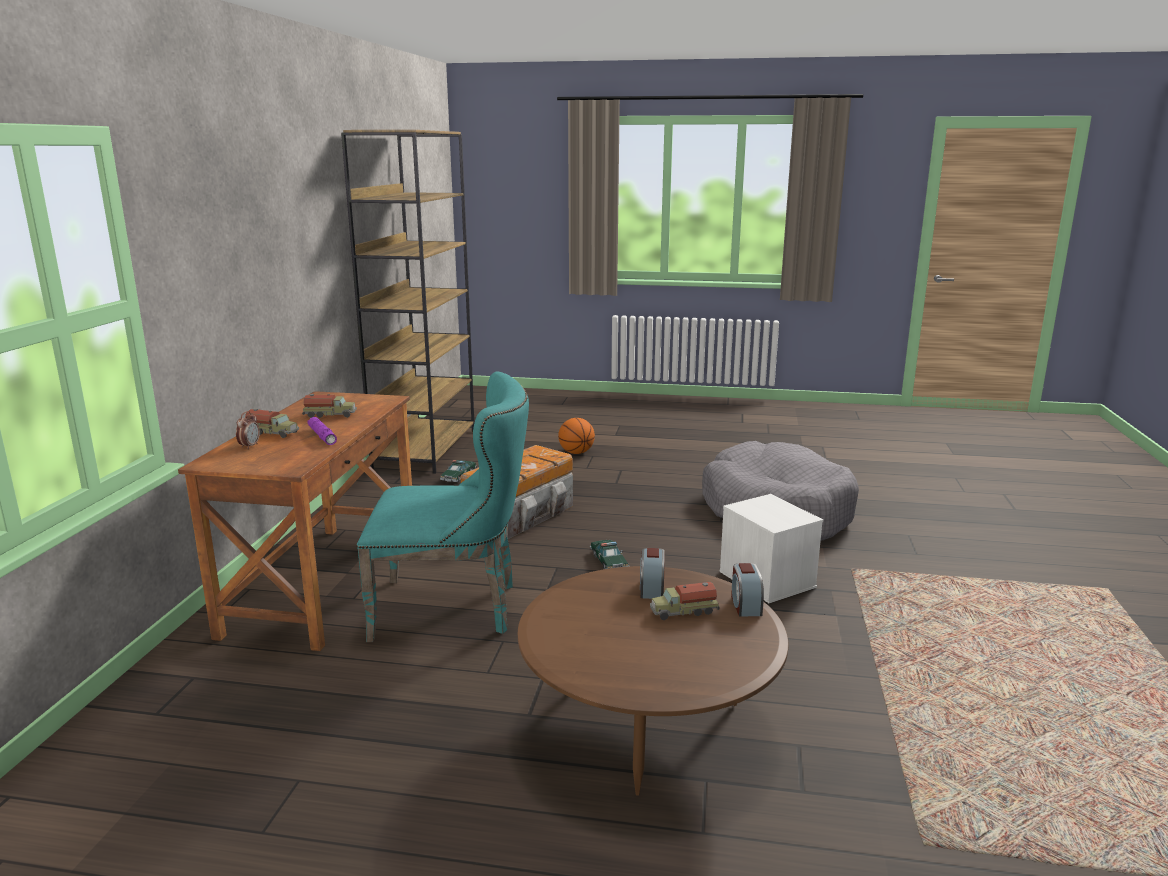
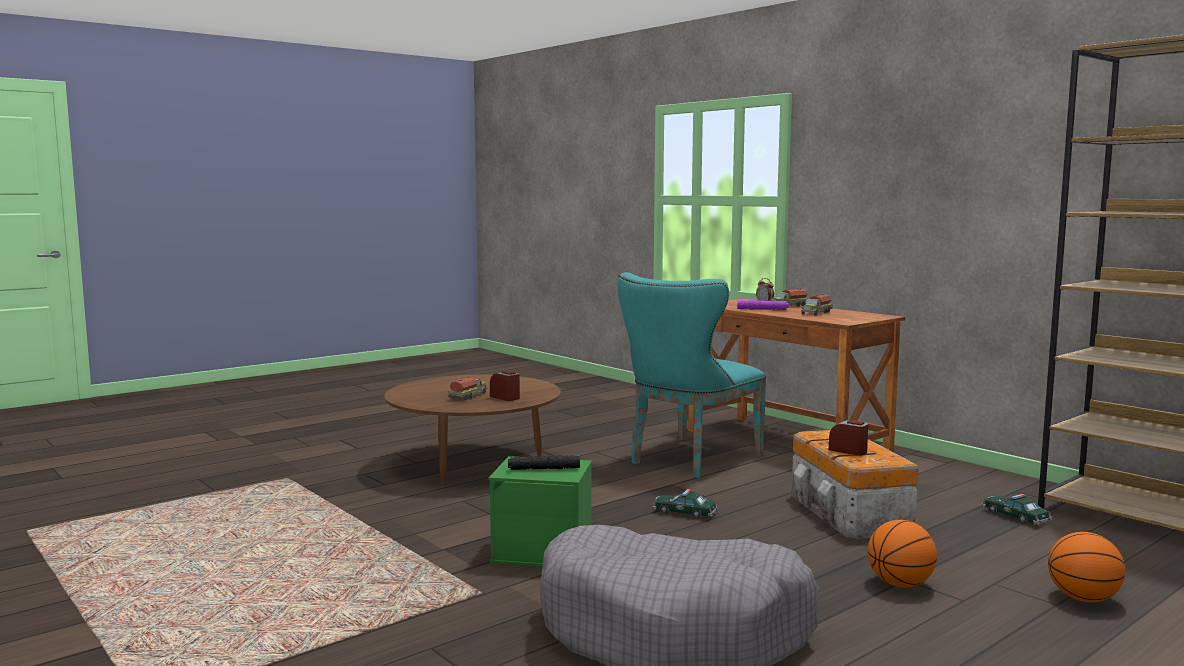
camera: 130 degrees right, 10 degrees down
white storage box [720,494,823,603] -> green storage box [489,456,592,567]
alarm clock [731,563,764,617] -> alarm clock moved to [829,420,868,456]
none -> black flashlight [508,455,580,470]
none -> basketball [868,520,937,587]

